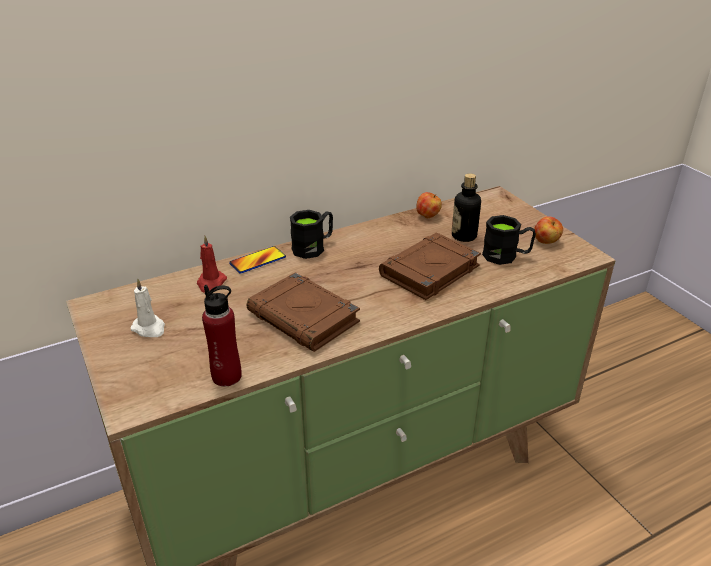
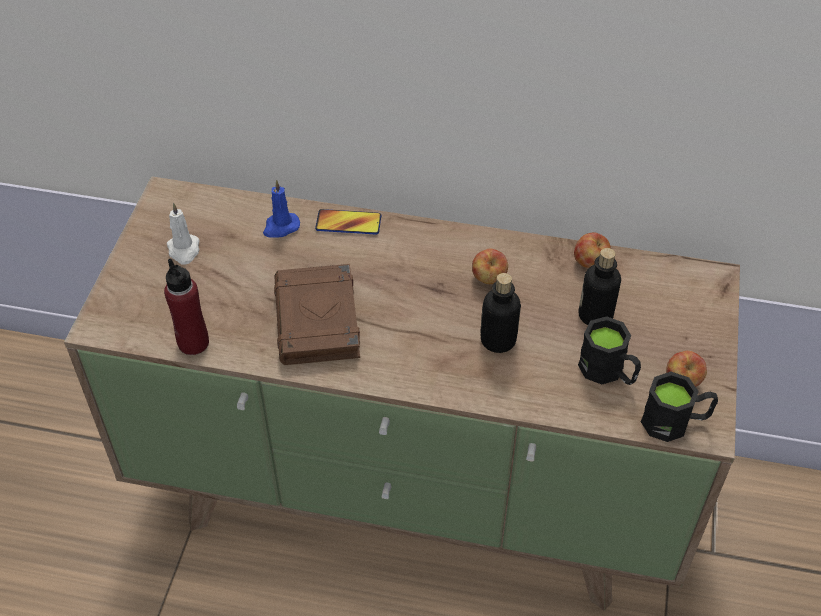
camera: 40 degrees right, 15 degrees up
red candle [197,236,227,293] -> blue candle [263,180,300,238]
black mug [290,210,333,259] -> black mug moved to [641,371,718,442]
brown book [379,232,481,300] -> bottle [480,273,521,353]
none -> apple [472,249,508,284]

